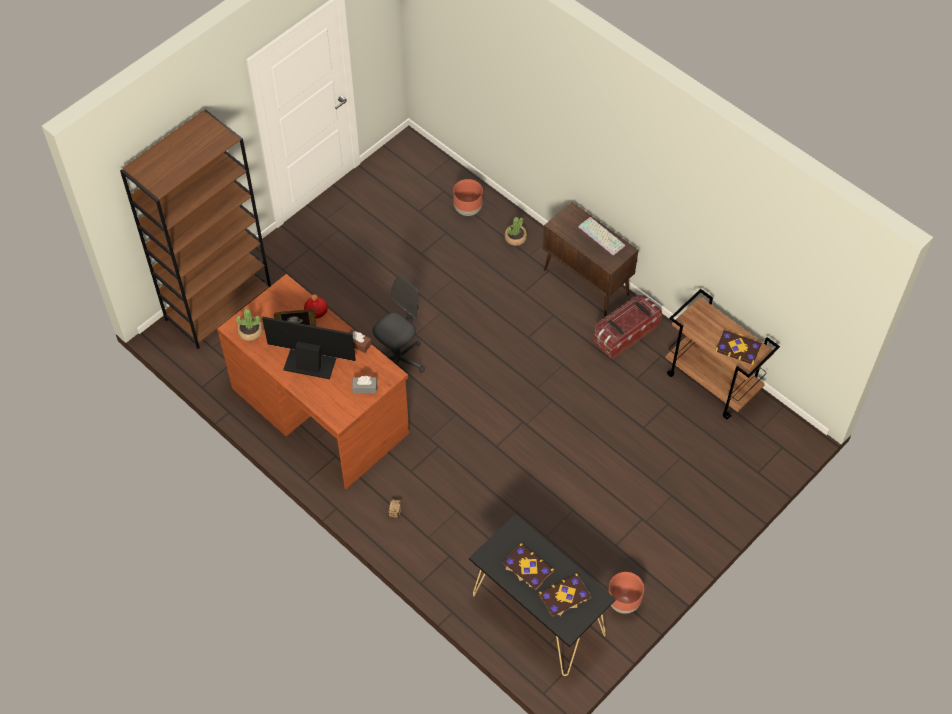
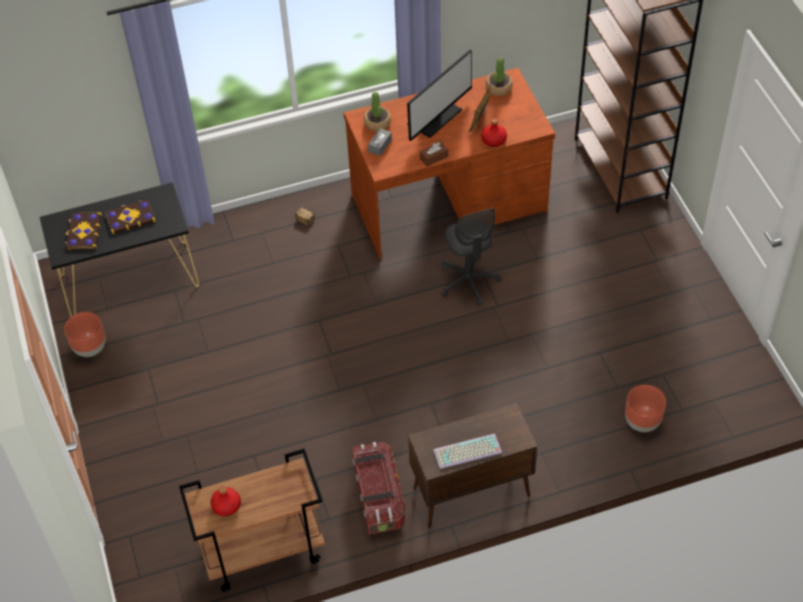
camera: 120 degrees right, 5 degrees down
potted plant [505,217,527,246] -> potted plant moved to [364,92,391,131]
book [715,330,762,365] -> red bottle [210,486,241,516]

